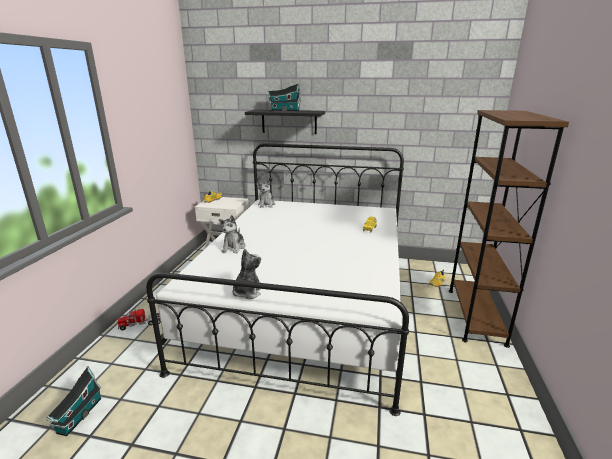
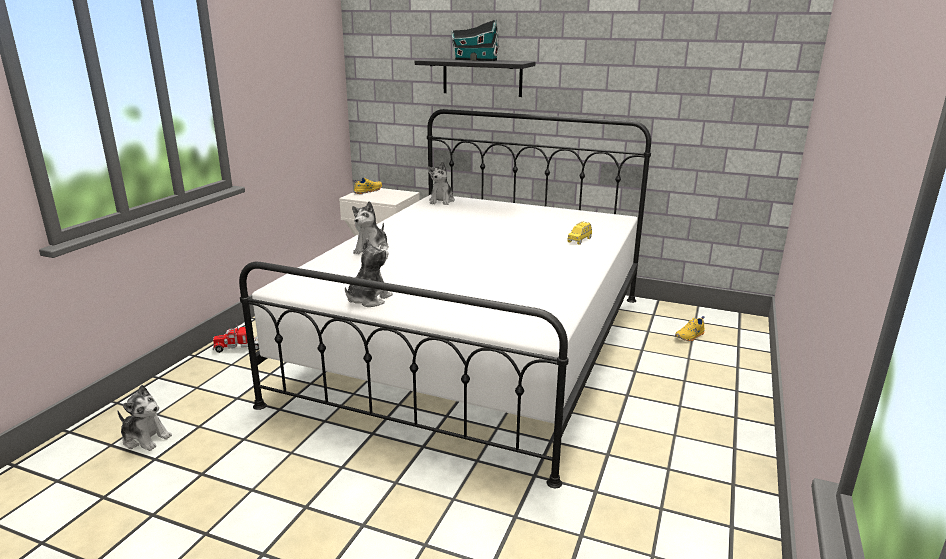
camera: 10 degrees right, 0 degrees up
toy house [46,366,101,436] -> plush toy [117,385,172,451]
brown bookcase [449,110,569,348] -> none

